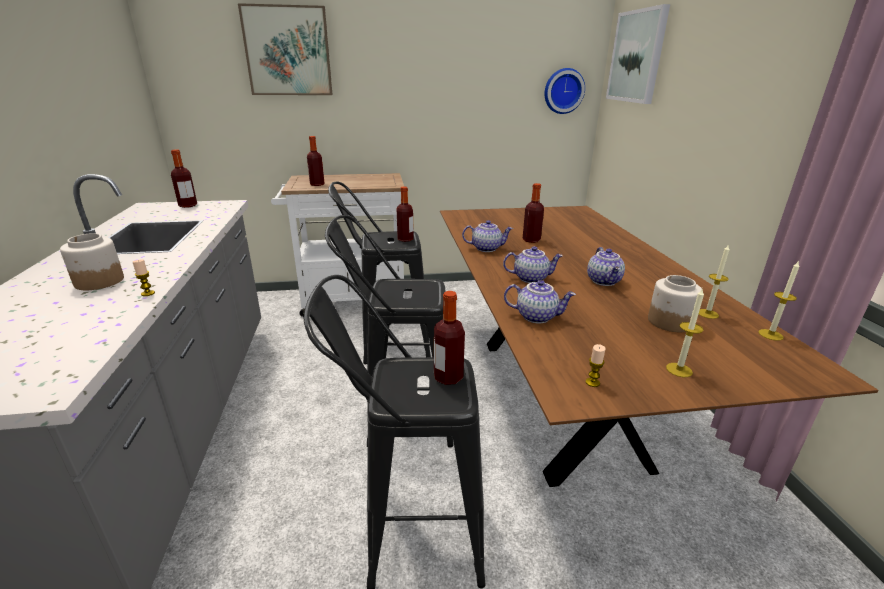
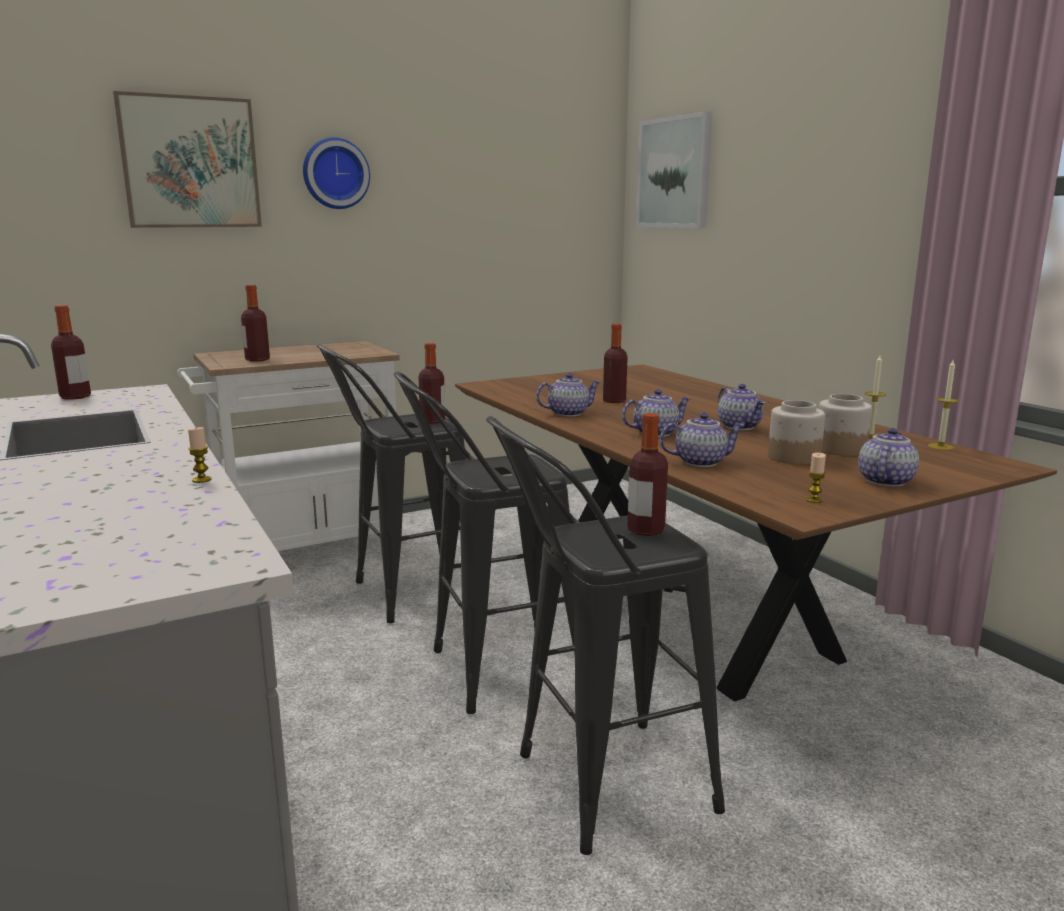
camera: 20 degrees left, 10 degrees down
jar [60,233,124,290] -> jar moved to [768,400,825,465]
wall clock [545,68,585,114] -> wall clock moved to [303,137,370,209]
candle [666,288,704,377] -> teapot [858,428,919,487]

